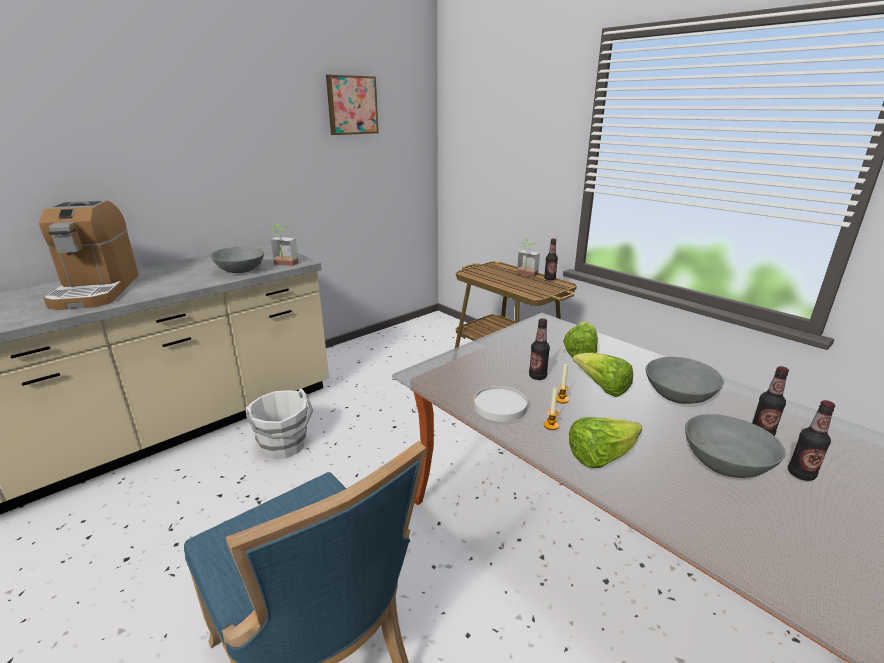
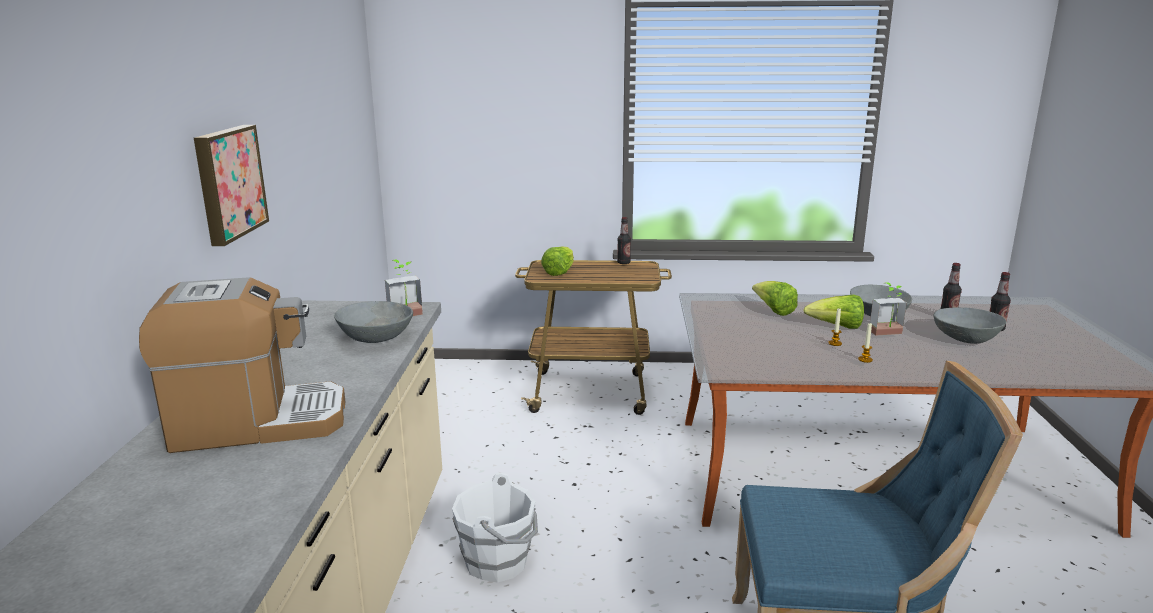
camera: 45 degrees left, 5 degrees down
coffee machine [39,200,139,310] -> coffee machine turned 45 degrees counterclockwise [139,277,346,453]
picture [326,75,379,135] -> picture moved to [194,125,269,246]
white plate [474,386,527,422] -> none
potted plant [517,239,540,277] -> potted plant moved to [870,282,907,335]
bottle [529,318,550,380] -> none
lettuce [569,417,642,468] -> lettuce moved to [541,247,574,276]

